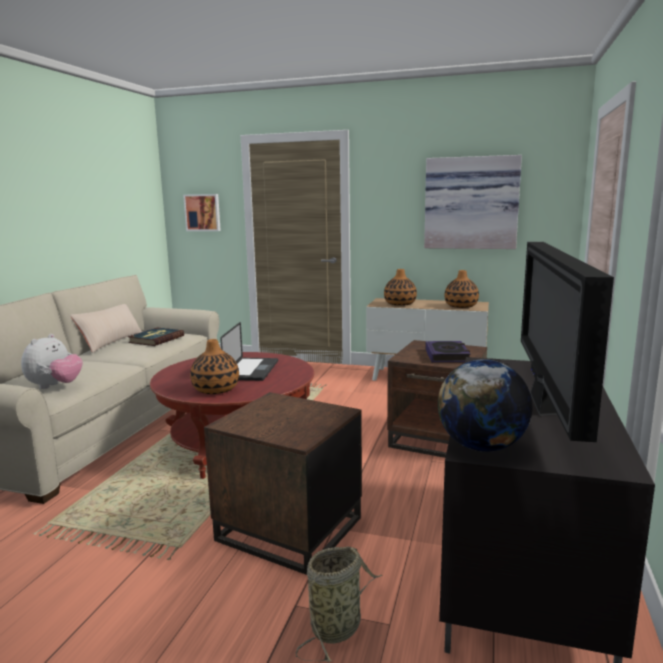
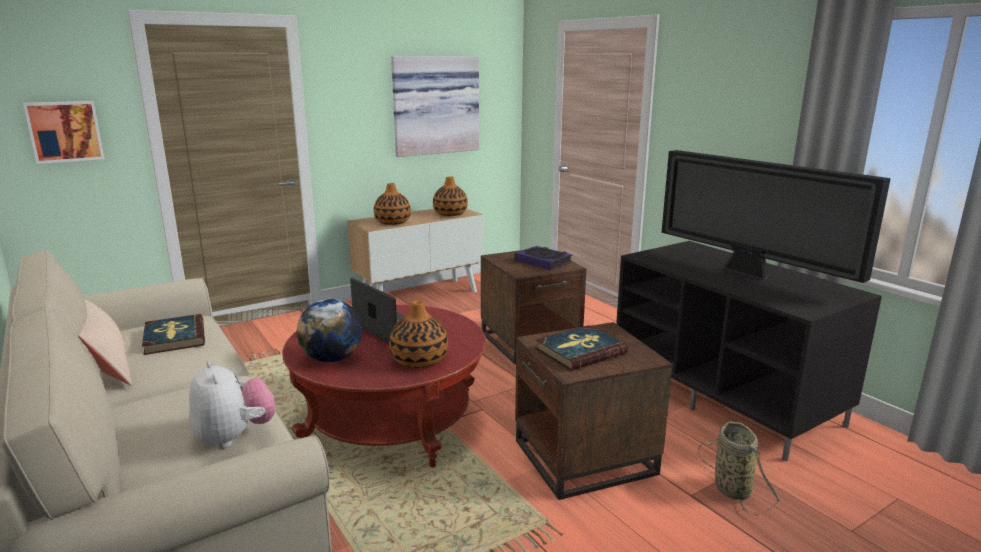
camera: 50 degrees left, 5 degrees up
globe [438,359,532,452] -> globe moved to [297,299,362,362]
none -> book [536,325,628,371]

